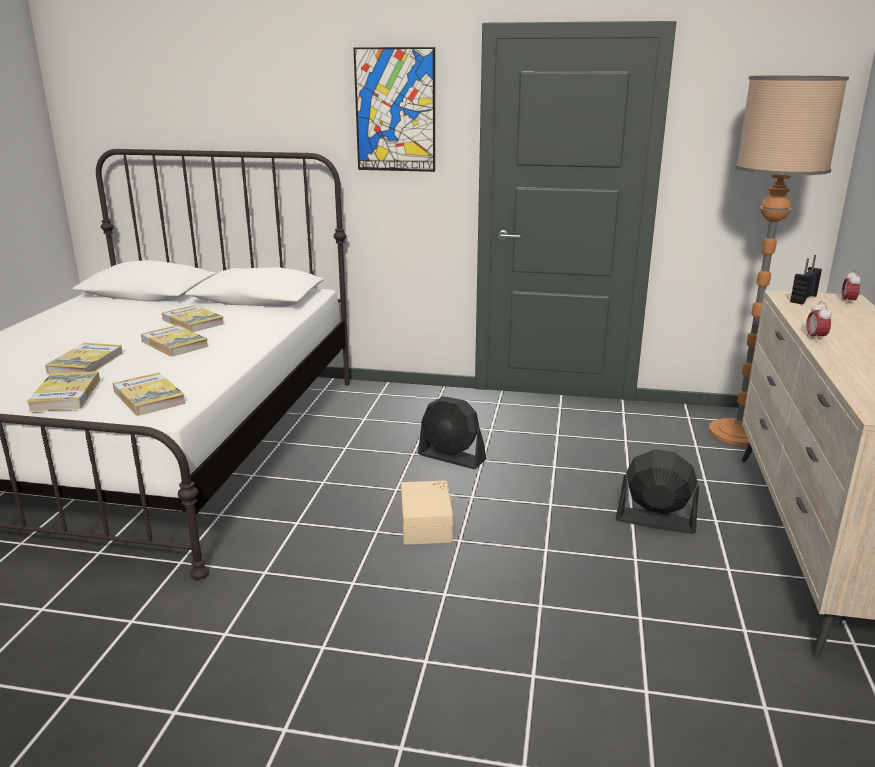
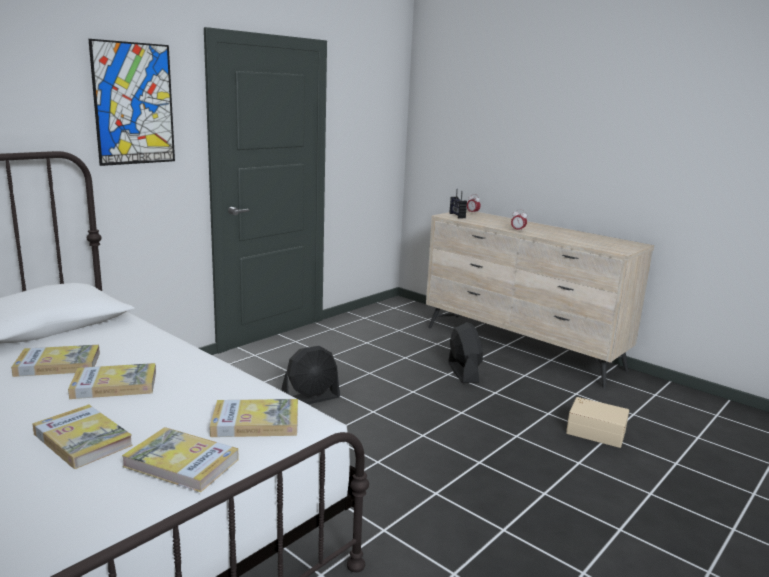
camera: 60 degrees left, 5 degrees down
beige storage box [401,480,455,545] -> beige storage box moved to [566,397,629,448]
black fan [616,449,699,534] -> black fan turned 120 degrees clockwise [448,322,483,383]
floor lamp [709,76,849,446] -> none

